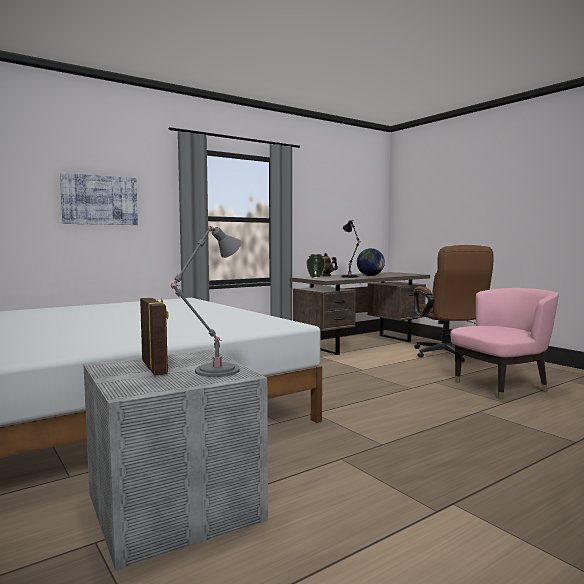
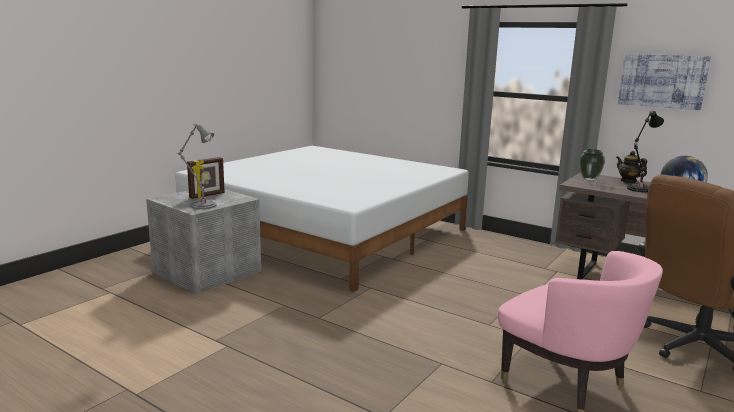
camera: 70 degrees right, 10 degrees up
picture [60,173,138,225] -> picture moved to [618,54,711,110]

